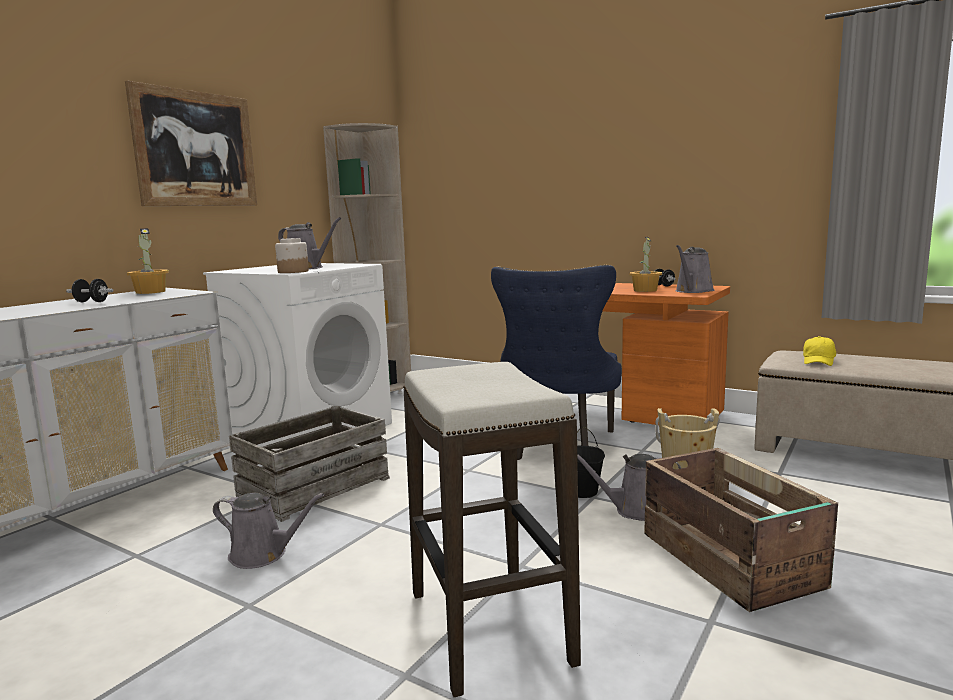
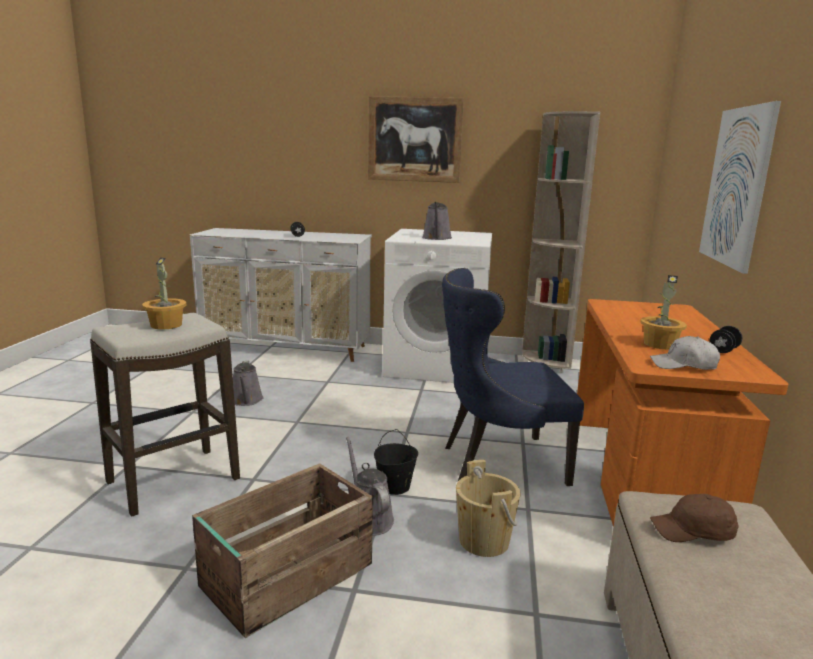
camera: 65 degrees right, 5 degrees up
potted plant [127,228,169,294] -> potted plant moved to [142,257,186,329]
crate [229,405,390,522] -> none
jar [275,238,309,273] -> none
grey watering can [675,245,715,293] -> white cap [650,336,720,370]
yellow cap [803,336,836,366] -> brown cap [650,494,739,542]
none -> picture [699,101,781,274]

